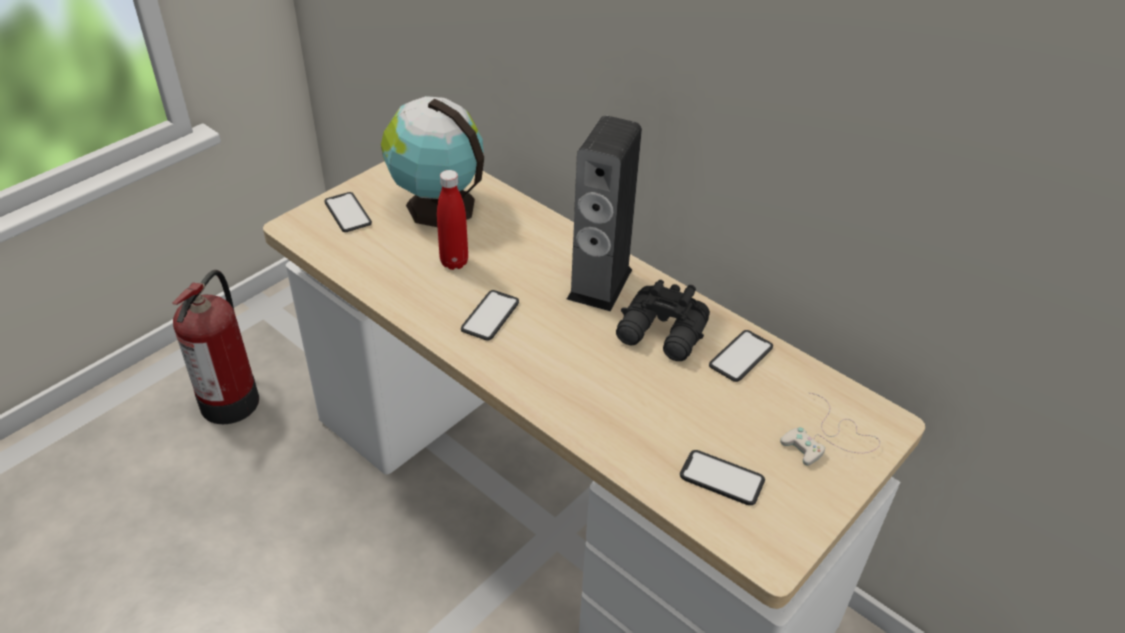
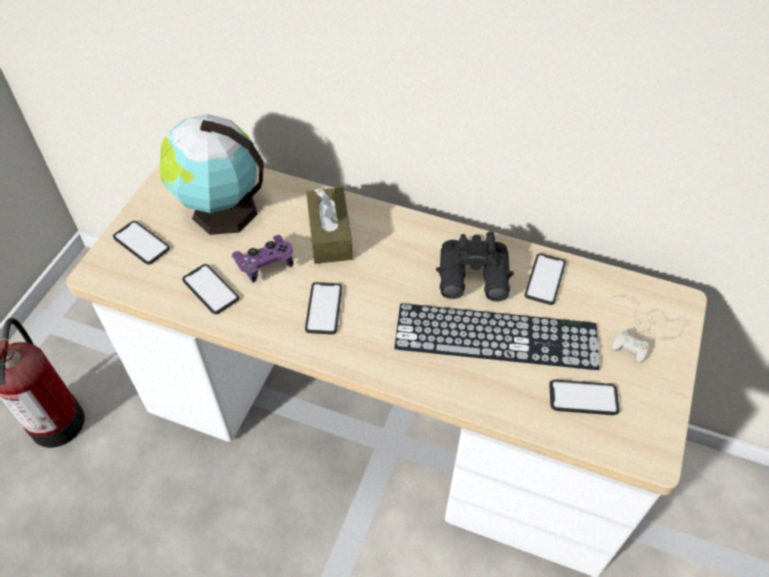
camera: 20 degrees left, 10 degrees up
red bottle [437,170,468,270] -> purple game controller [231,235,293,283]
speaker [567,115,642,312] -> none
none -> phone [182,264,239,314]
none -> brown tissue box [306,187,353,264]
none -> keyboard [394,304,600,370]

